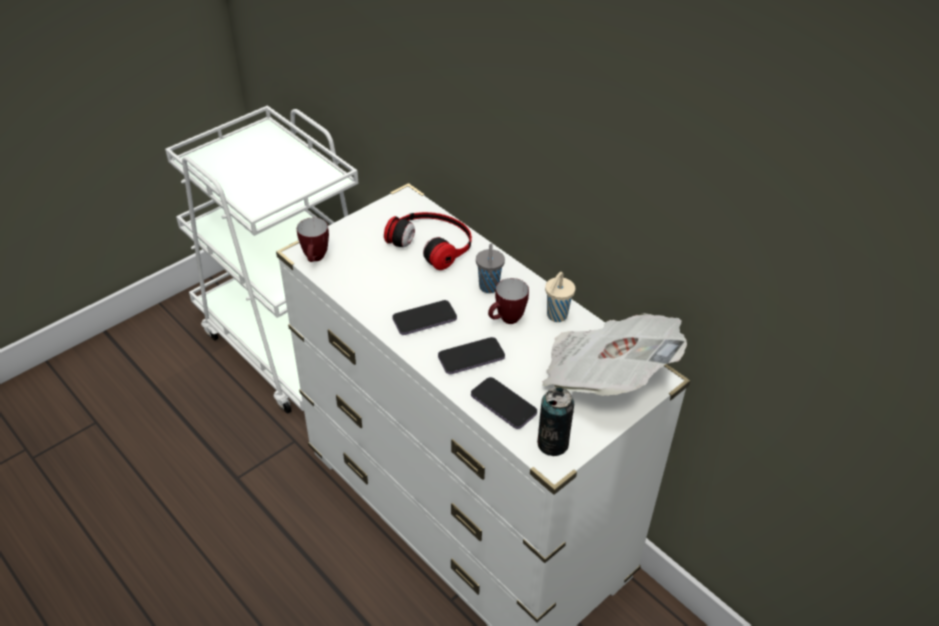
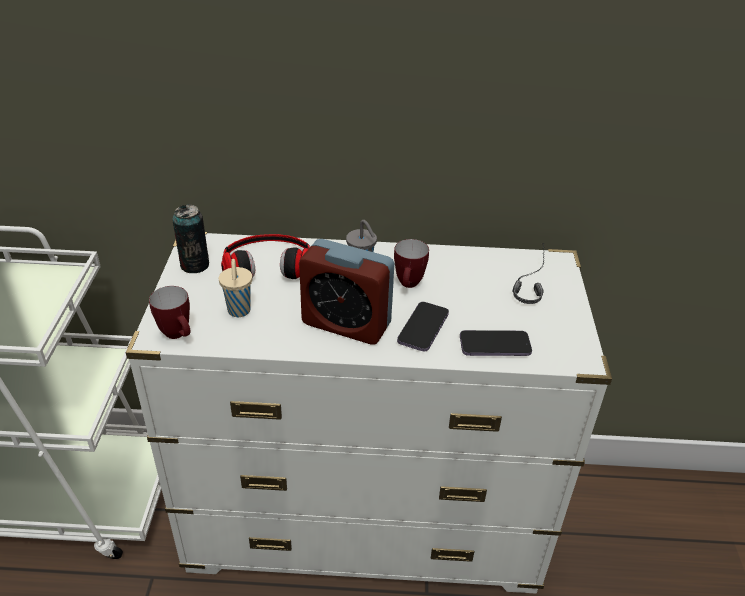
camera: 45 degrees left, 5 degrees down
phone [392,300,457,335] -> alarm clock [299,239,394,345]
can [537,387,575,456] -> can moved to [172,204,209,273]
newspaper [543,313,687,396] -> headphones [512,243,545,304]
beige cup [545,272,575,322] -> beige cup moved to [219,259,252,317]

